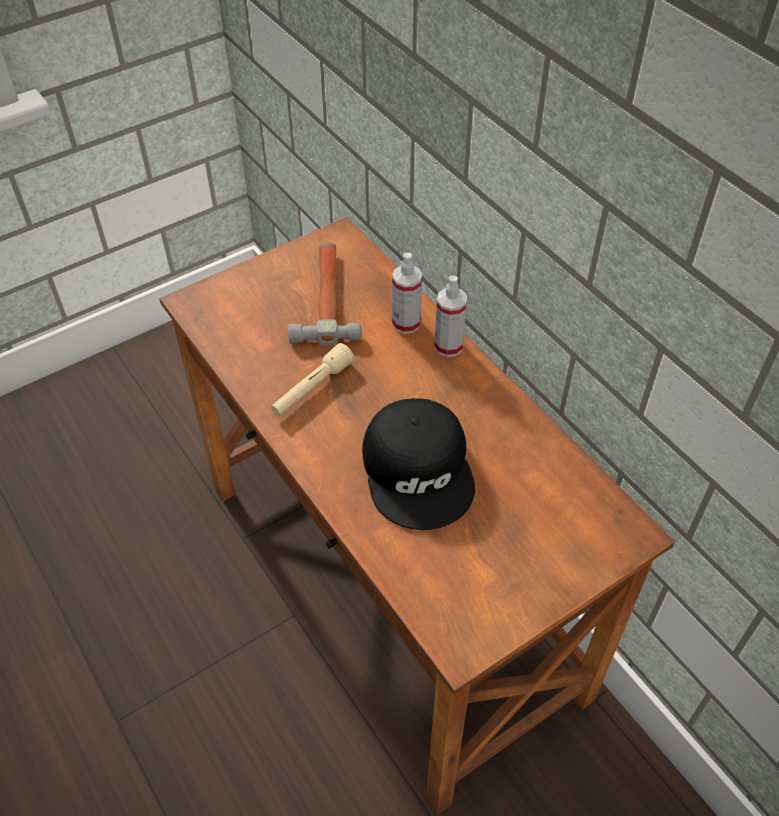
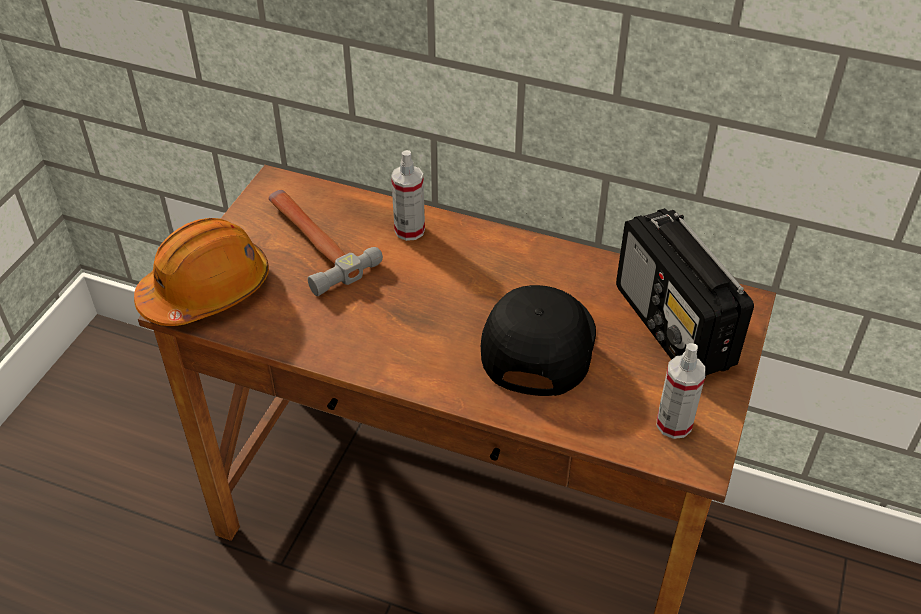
camera: 35 degrees left, 5 degrees down
beige flashlight [271,343,354,416] -> none
black cap [362,398,475,530] -> black cap turned 120 degrees counterclockwise [481,285,596,396]
spray bottle [435,275,467,357] -> spray bottle moved to [656,343,706,439]
none -> orange hard hat [134,218,269,326]
none -> radio [616,208,754,378]

